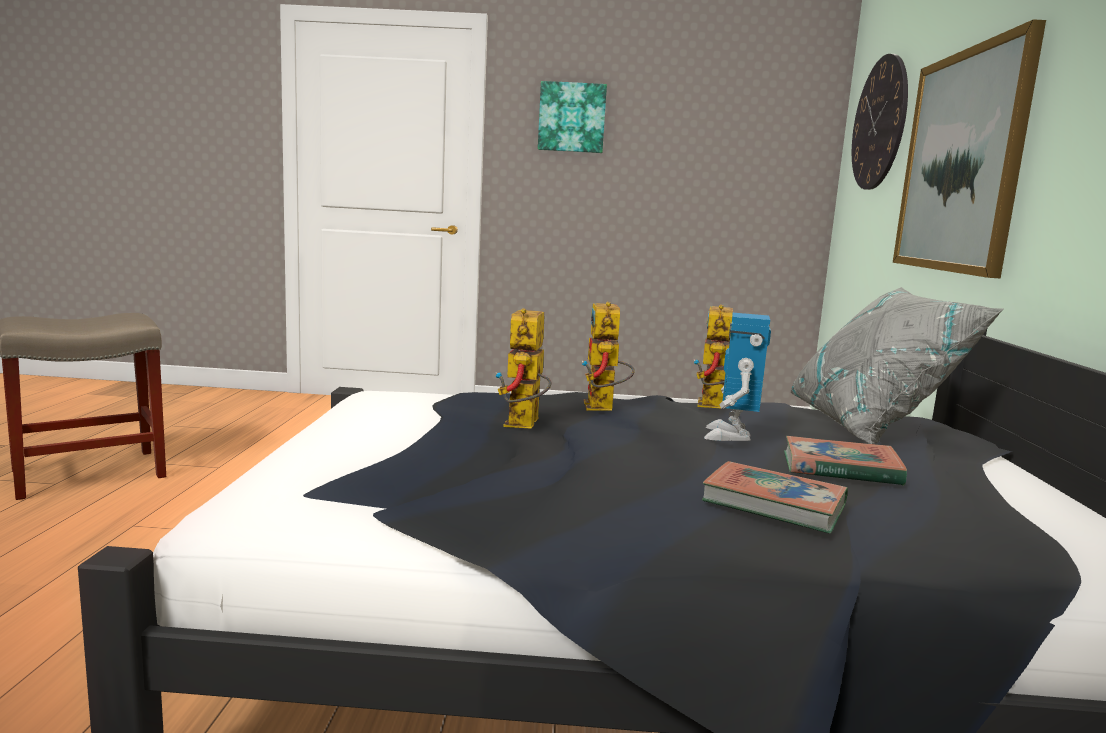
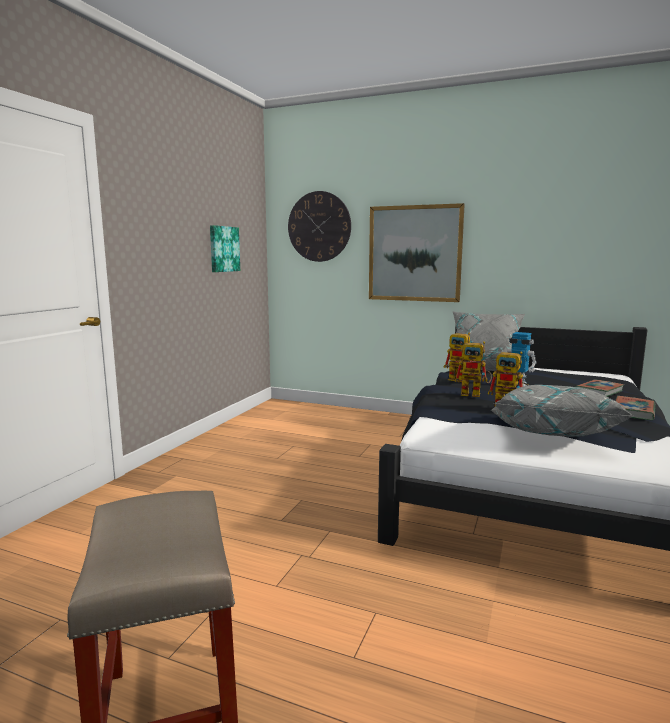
camera: 70 degrees left, 0 degrees up
picture [538,81,607,153] -> picture moved to [210,225,240,272]
book [784,436,907,486] -> book moved to [616,396,656,420]
none -> grey pillow [491,385,633,437]

